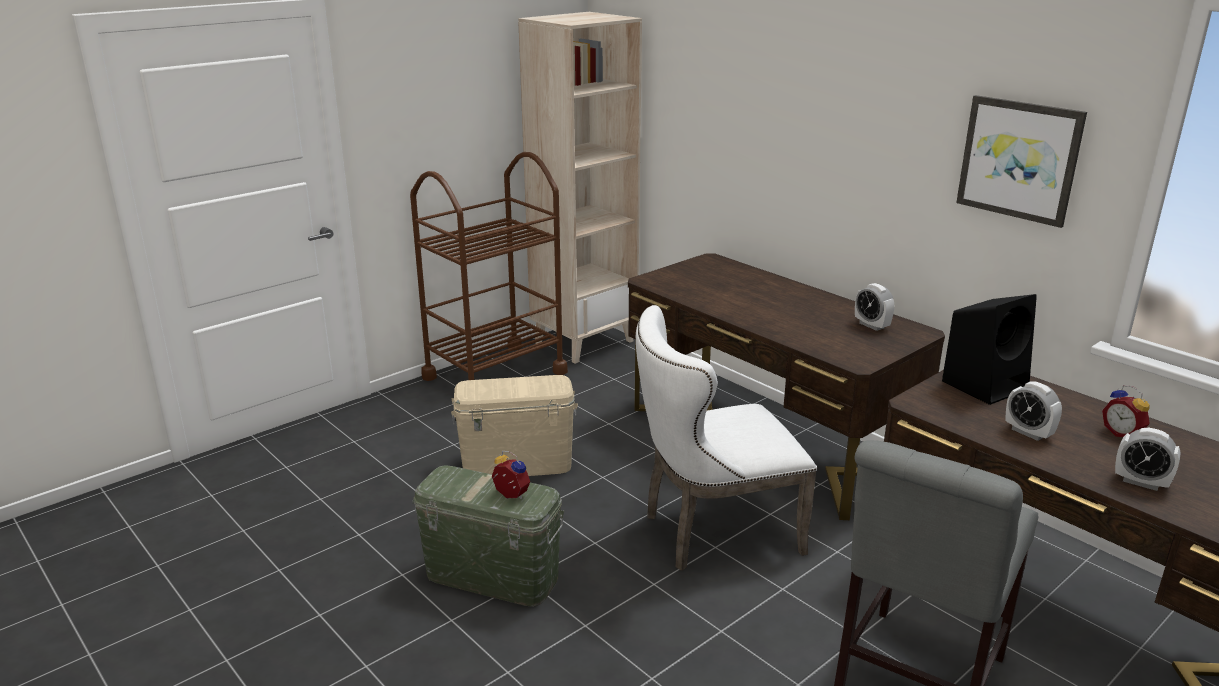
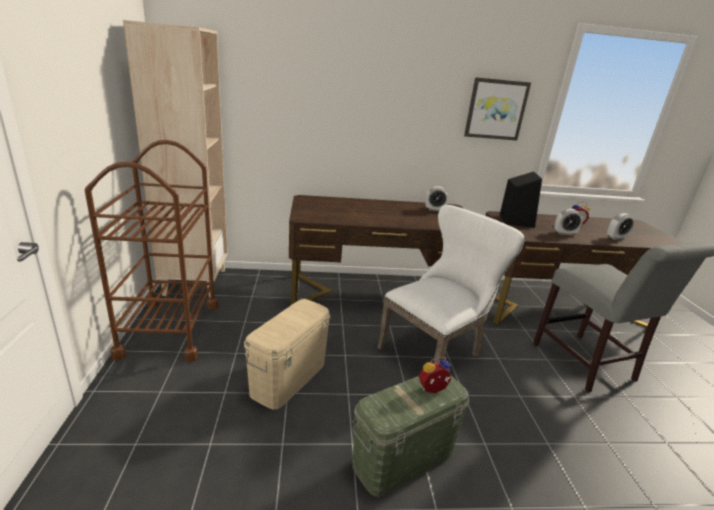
camera: 55 degrees left, 0 degrees up
white chair [636,305,817,571] -> white chair turned 150 degrees counterclockwise [377,205,525,363]

